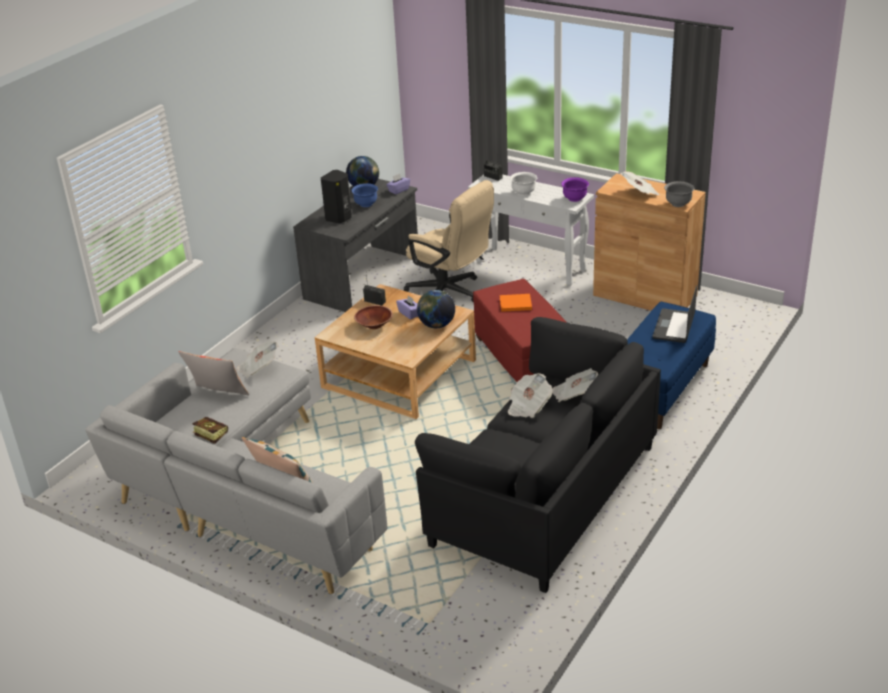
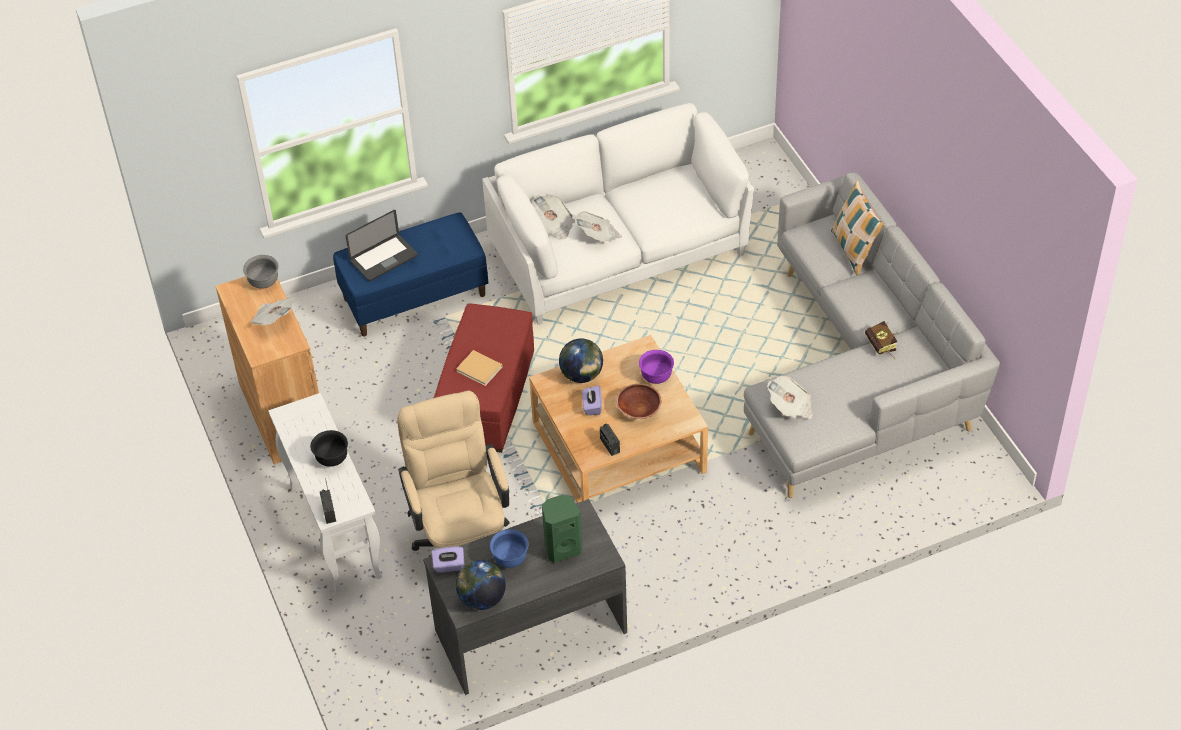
camera: 145 degrees left, 15 degrees up
pillow [178,351,249,396] -> none
black speaker [321,170,352,223] -> green speaker [542,495,582,563]
black sofa [415,317,661,593] -> white sofa [482,103,754,325]
orange book [500,294,532,312] -> beige book [456,350,503,386]
white bowl [510,172,537,196] -> black bowl [310,430,348,467]
purple bowl [561,177,589,202] -> purple bowl moved to [639,350,674,384]

